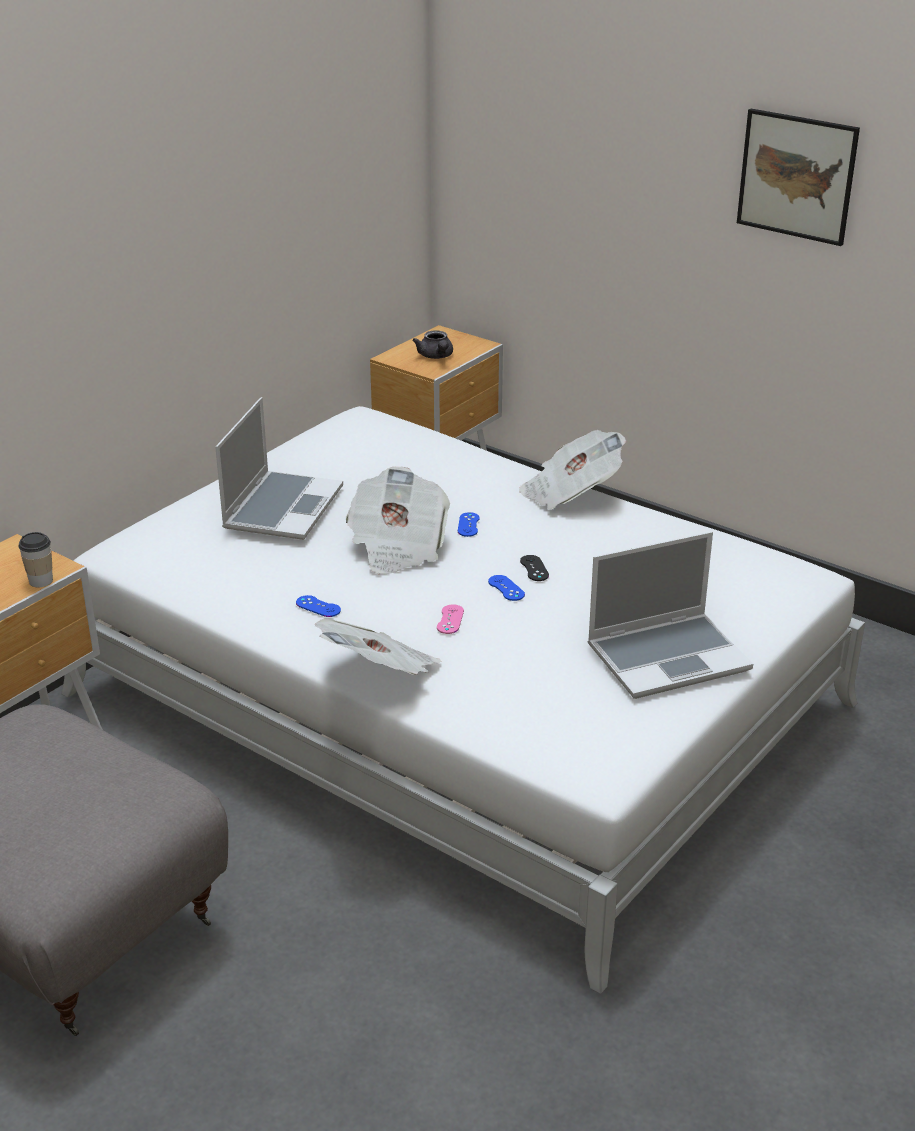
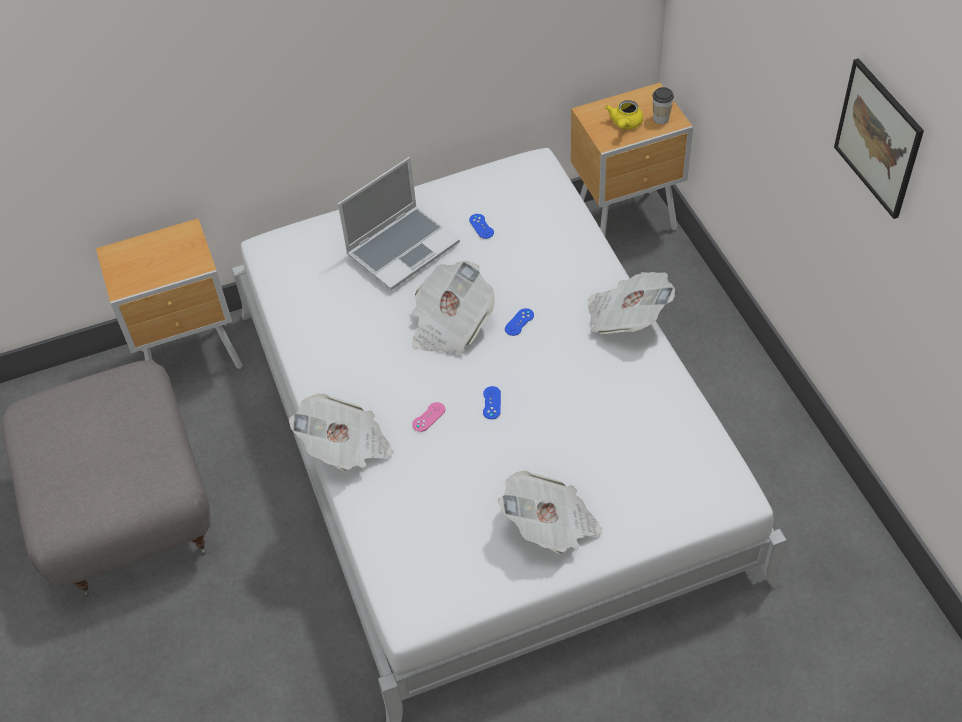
camera: 35 degrees right, 20 degrees up
cup [18,532,53,587] -> cup moved to [652,87,674,124]
blue game controller [296,595,341,617] -> blue game controller moved to [469,214,494,239]
grey teapot [412,330,453,359] -> yellow teapot [605,100,643,129]
black game controller [520,555,549,581] -> none
laptop [588,532,753,699] -> newspaper [498,470,603,553]

